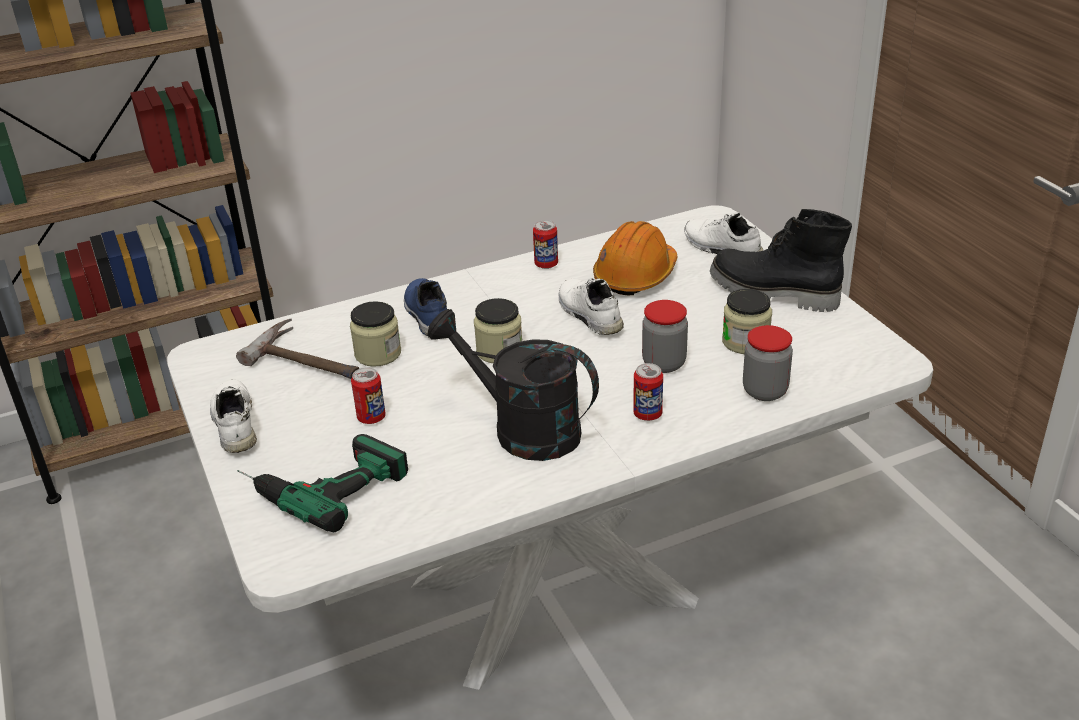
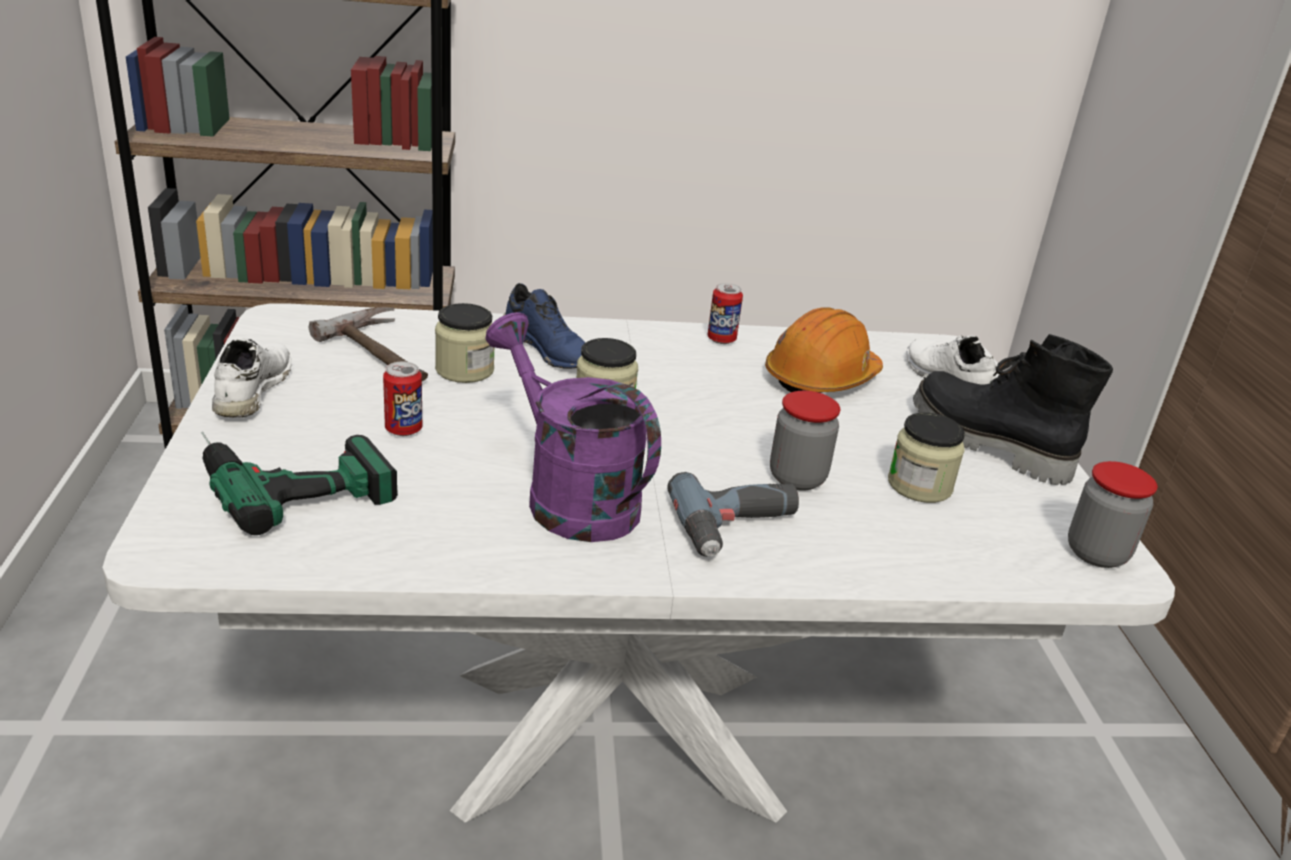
camera: 15 degrees right, 5 degrees down
blue shoe [404,278,447,336] -> blue shoe turned 135 degrees clockwise [503,283,585,369]
black watering can [427,309,599,461] -> purple watering can [485,312,661,542]
white shoe [559,278,624,335] -> none
can [633,363,663,421] -> power drill [667,472,799,557]
jar [743,325,793,401] -> jar moved to [1068,461,1158,568]

